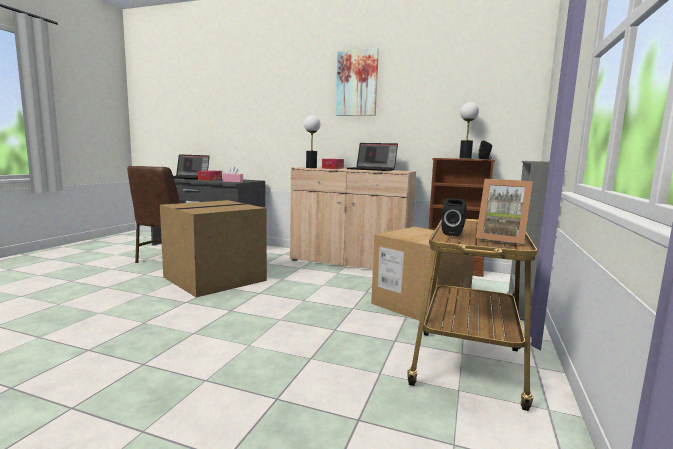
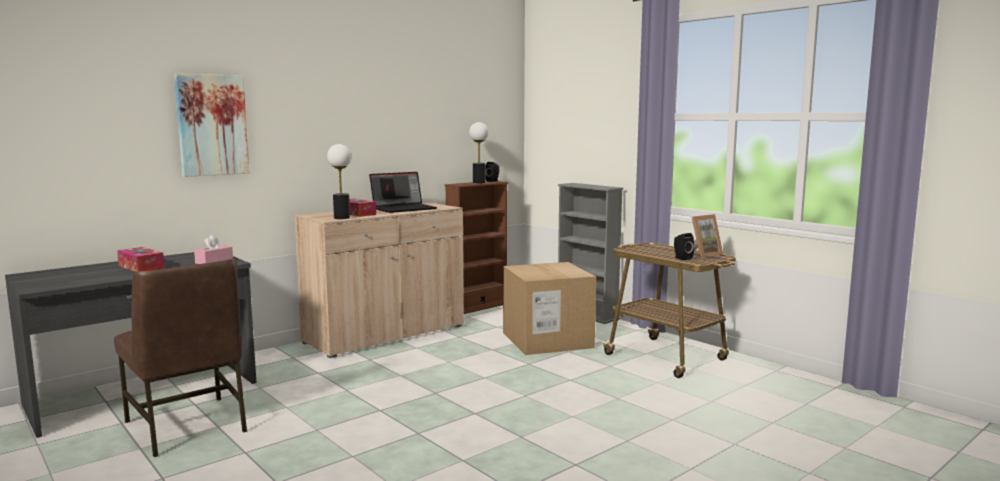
camera: 60 degrees left, 0 degrees up
cardboard box [160,200,267,297] -> none
laptop [173,154,210,179] -> none
picture [336,48,379,116] -> picture moved to [174,73,249,177]

